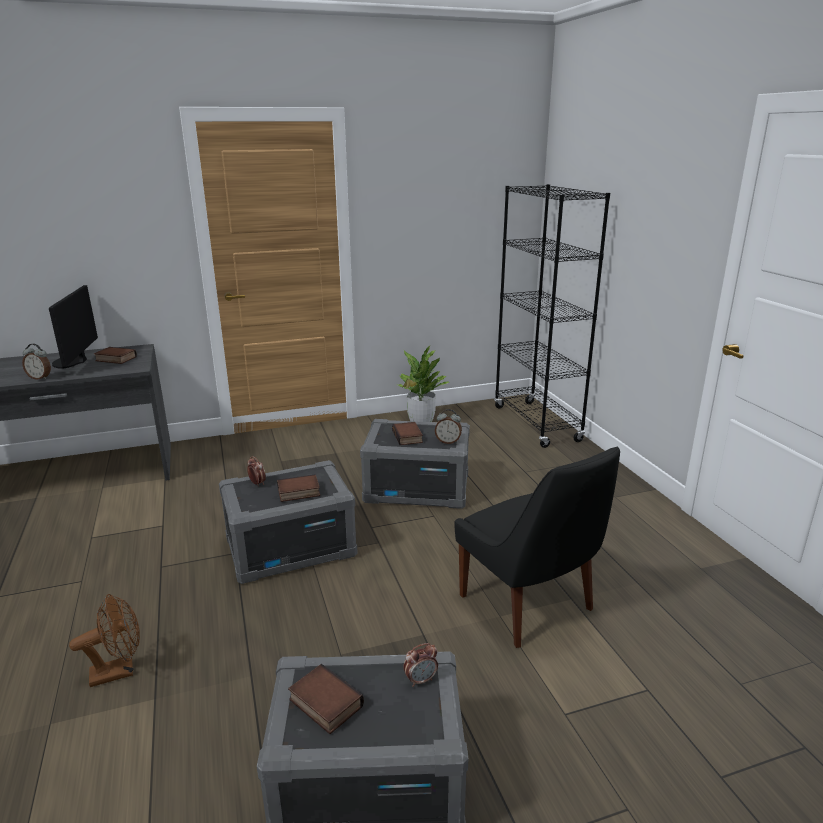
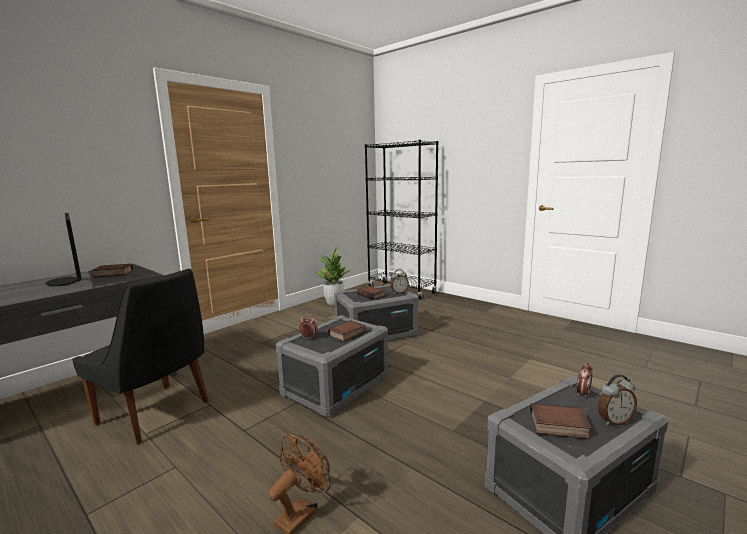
camera: 30 degrees left, 10 degrees down
alarm clock [22,344,51,380] -> alarm clock moved to [598,374,637,425]
black chair [455,447,620,648] -> black chair moved to [72,268,209,445]

